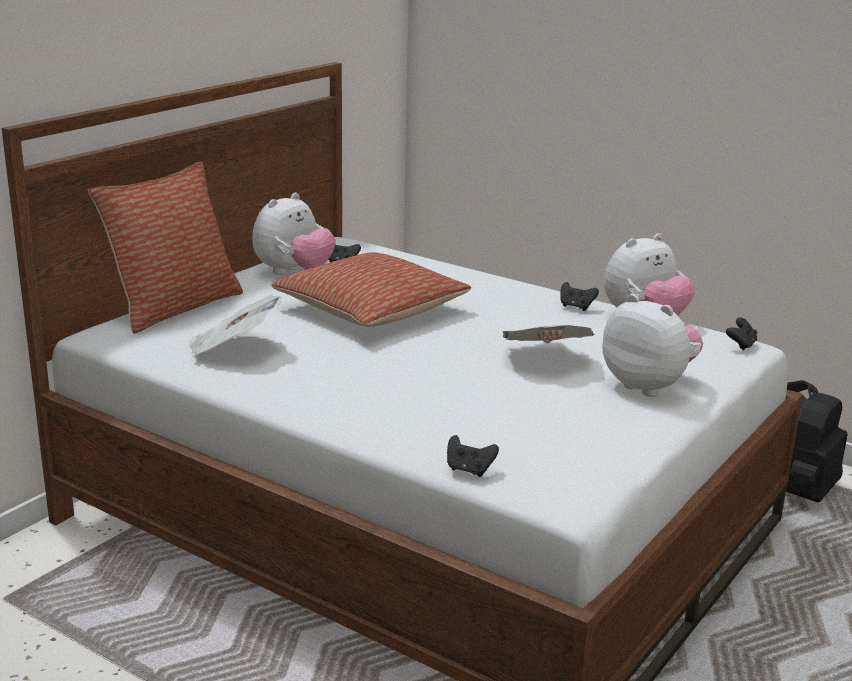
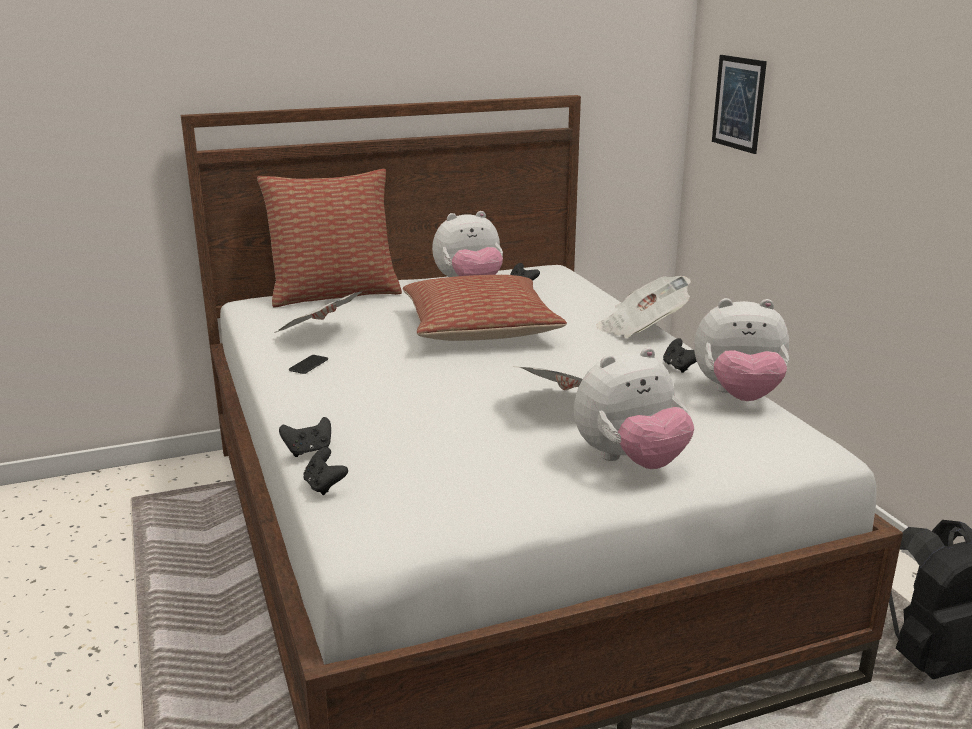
camera: 35 degrees right, 0 degrees up
plush toy [602,294,703,397] -> plush toy turned 75 degrees clockwise [574,347,694,469]
black game controller [726,317,758,351] -> black game controller moved to [279,417,331,457]
none -> phone [289,355,328,374]
none -> newspaper [596,276,691,338]
none -> picture [712,55,767,154]

